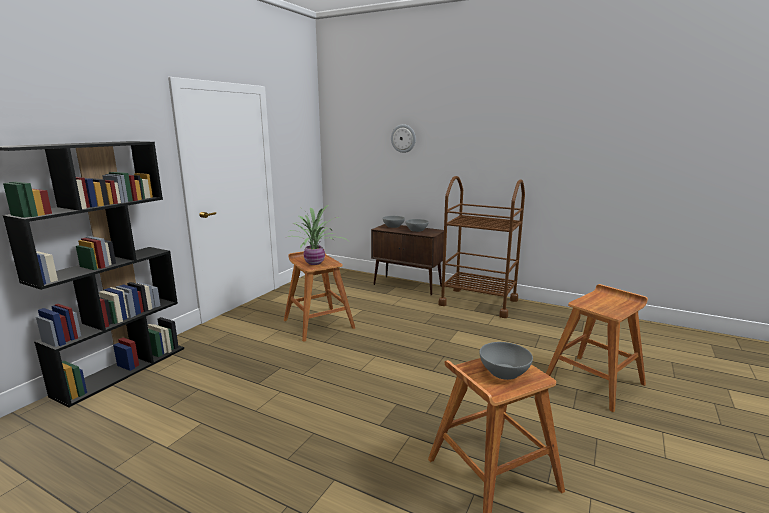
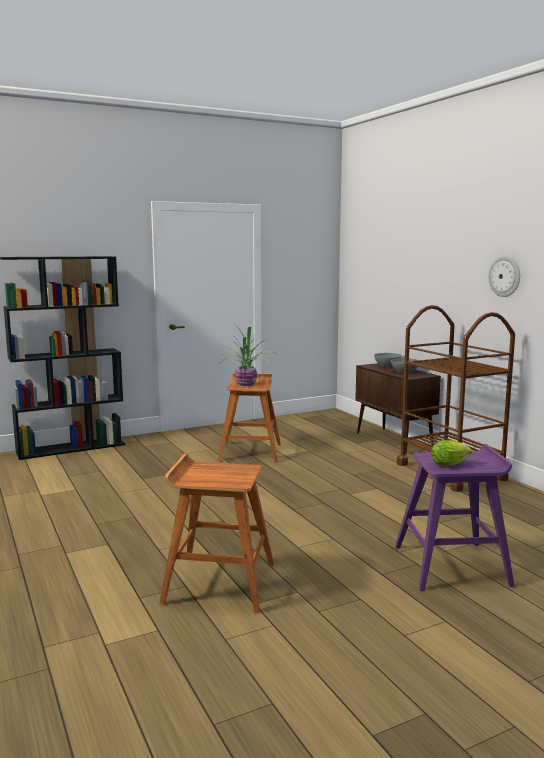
camera: 35 degrees right, 5 degrees down
wall clock [391,124,416,153] -> wall clock moved to [489,256,520,297]
grey bowl [479,342,533,380] -> none
brown stool [546,284,648,412] -> purple stool [395,444,515,591]
none -> lettuce [431,440,472,466]

